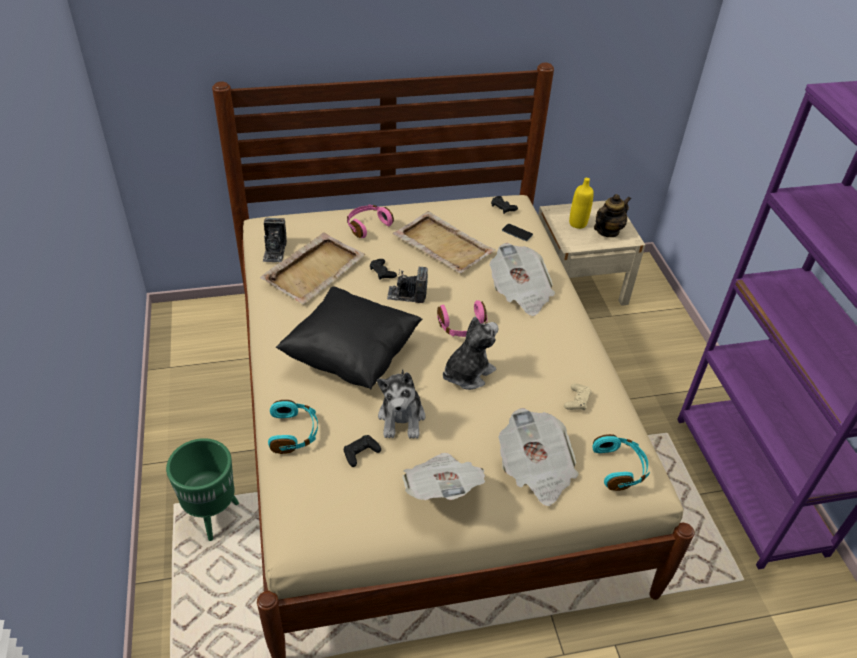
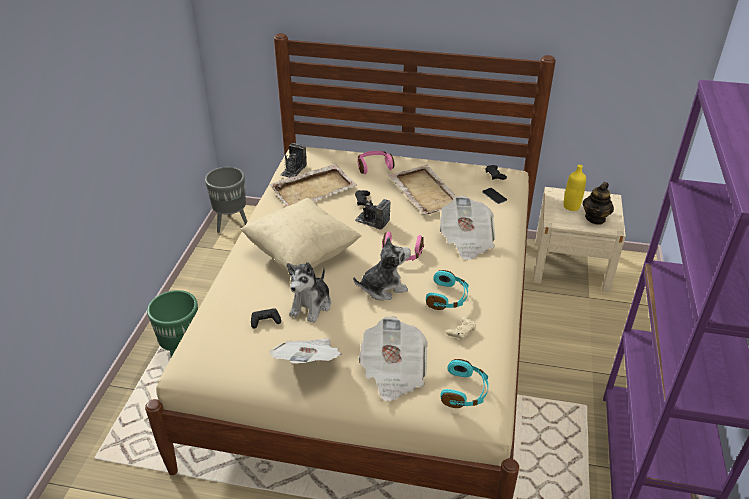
camera: 25 degrees right, 5 degrees down
turquoise headphones [268,400,318,454] -> turquoise headphones moved to [426,270,469,310]
black pillow [276,286,422,390] -> beige pillow [240,198,361,275]
teapot [594,194,631,237] -> teapot turned 135 degrees clockwise [583,182,614,224]
none -> grey planter [205,167,248,233]

